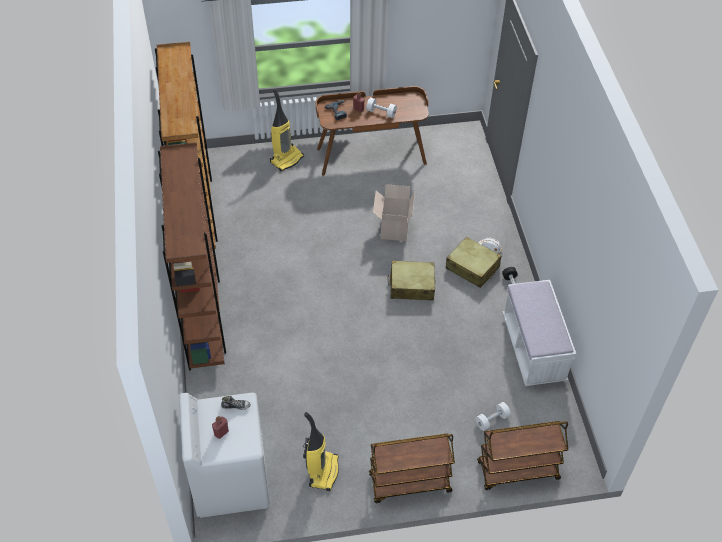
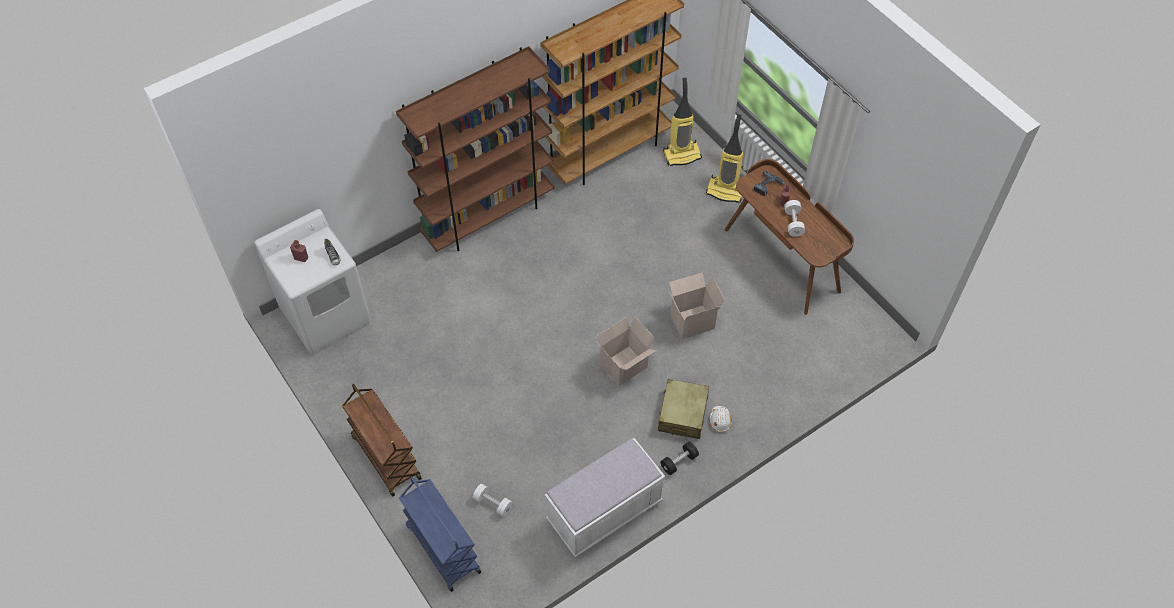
camera: 65 degrees right, 5 degrees up
vacuum cleaner [303,412,339,491] -> vacuum cleaner moved to [663,78,702,166]
beige suitcase [387,260,435,301] -> cardboard box [598,317,656,386]
brown cart [477,421,568,490] -> blue cart [399,477,481,592]

